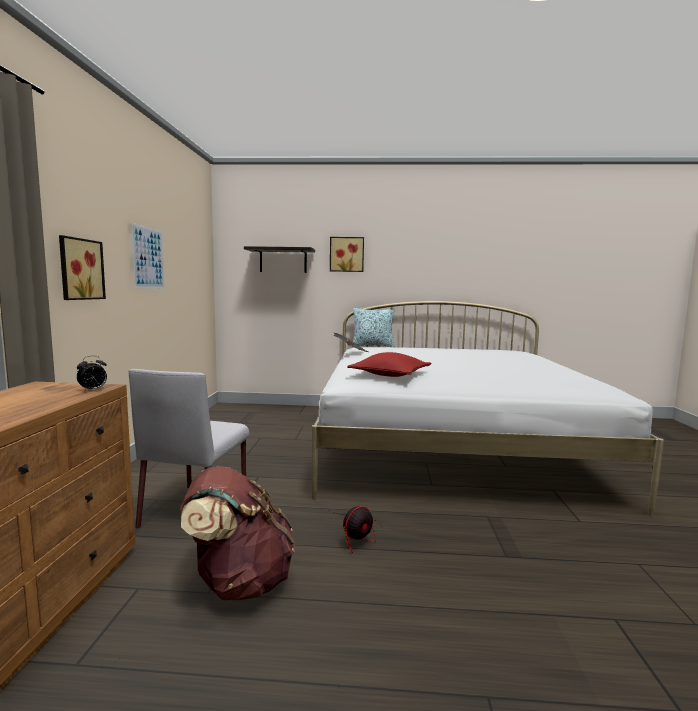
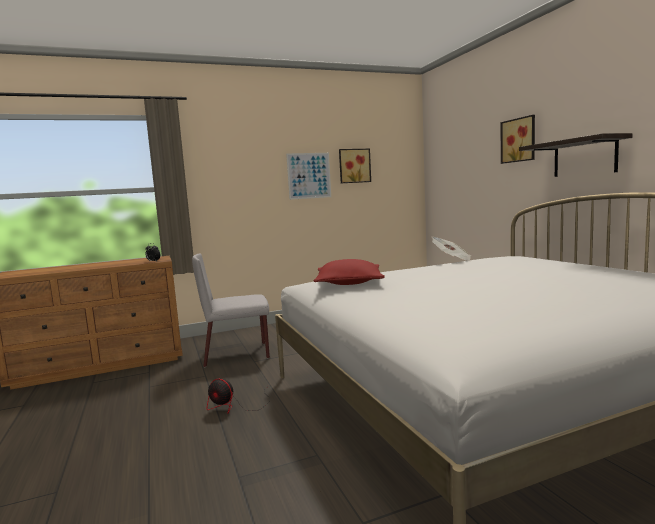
camera: 65 degrees right, 0 degrees up
picture [59,235,106,300] -> picture moved to [339,149,371,183]
brown backpack [180,466,295,601] -> none
shelf [244,246,315,273] -> shelf moved to [519,133,632,177]
pillow [352,308,395,347] -> none

